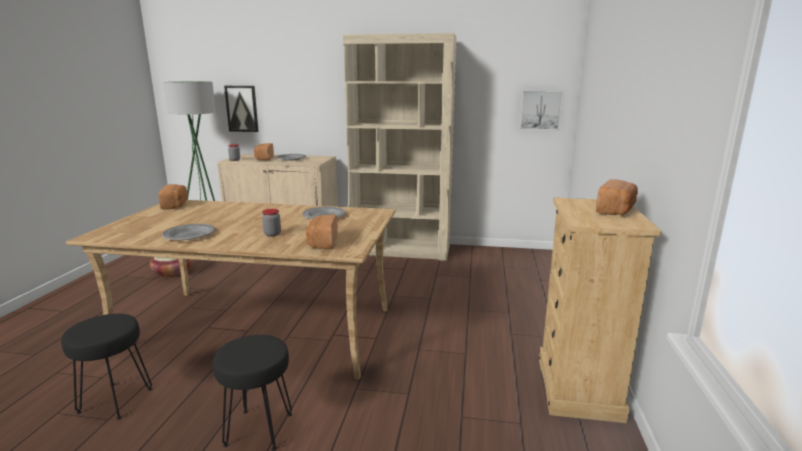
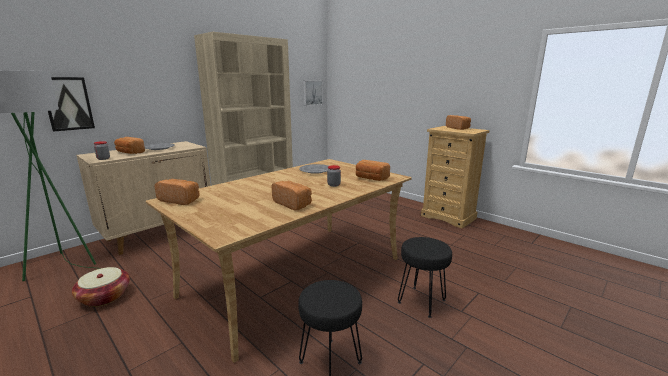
camera: 55 degrees left, 0 degrees up
grey plate [162,224,215,240] -> bread [271,181,312,210]

